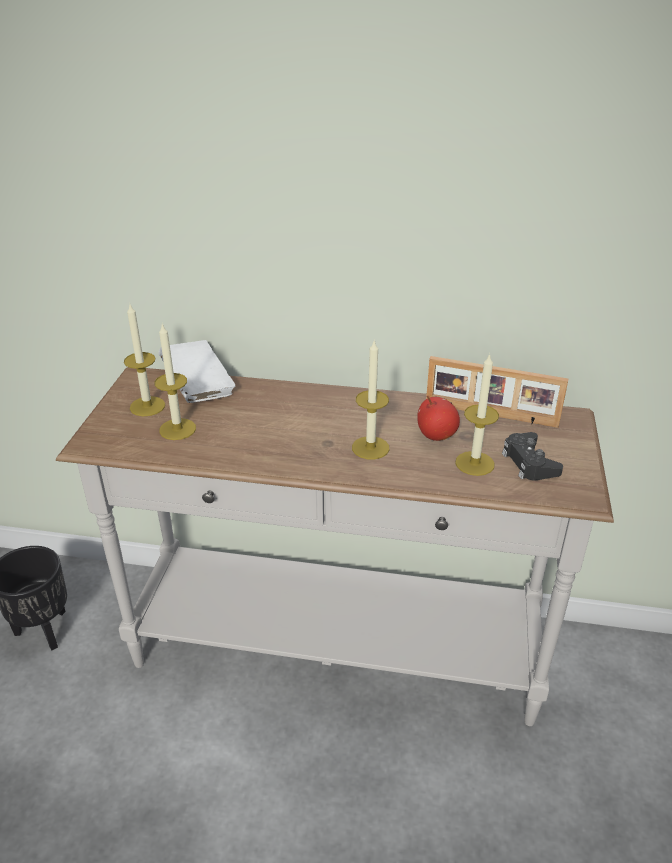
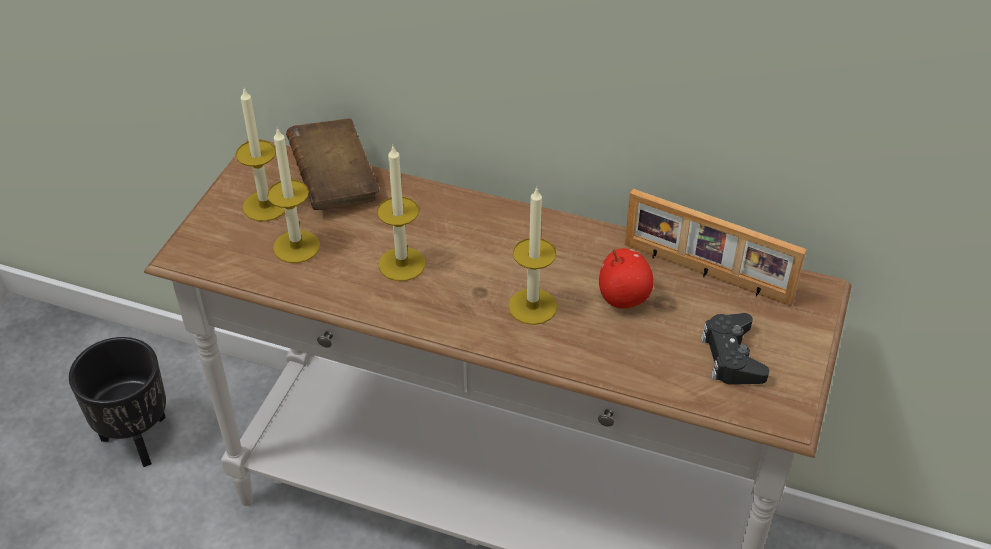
camera: 10 degrees right, 10 degrees up
white book [158,340,235,403] -> brown book [286,118,379,210]
candle [455,353,499,476] -> candle moved to [377,144,426,281]

